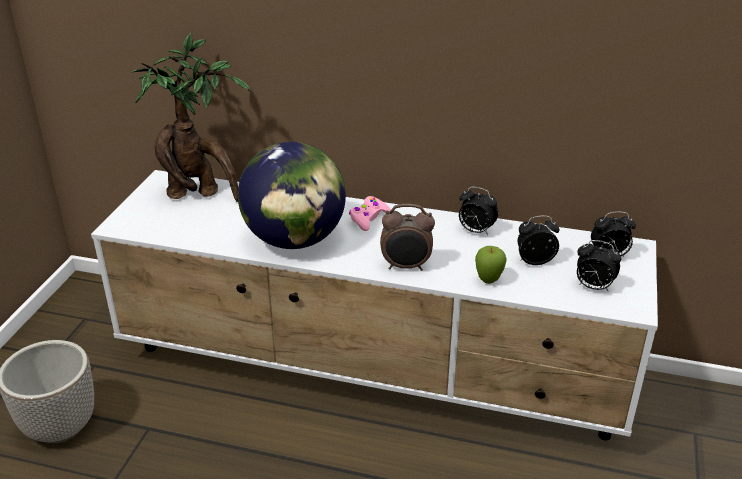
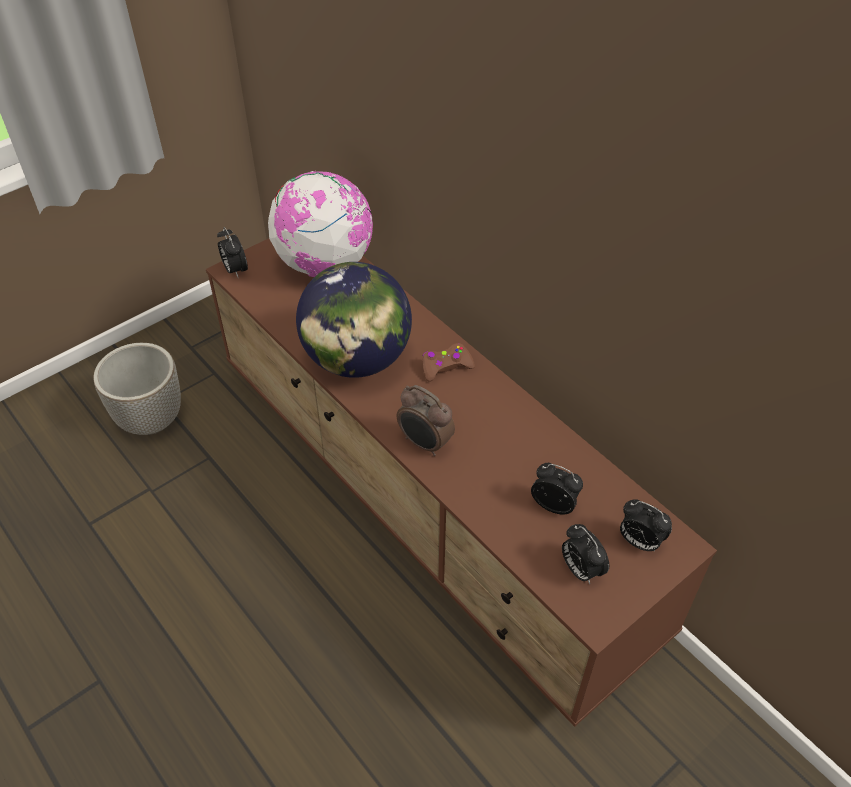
camera: 35 degrees right, 15 degrees up
white tv stand [91,170,658,440] -> brown tv stand [206,238,717,727]
potted plant [132,33,251,202] -> globe [268,171,373,277]
pink game controller [349,196,391,231] -> brown game controller [422,343,475,382]
alarm clock [459,187,498,235] -> alarm clock moved to [217,227,248,279]
apple [475,246,506,284] -> none

